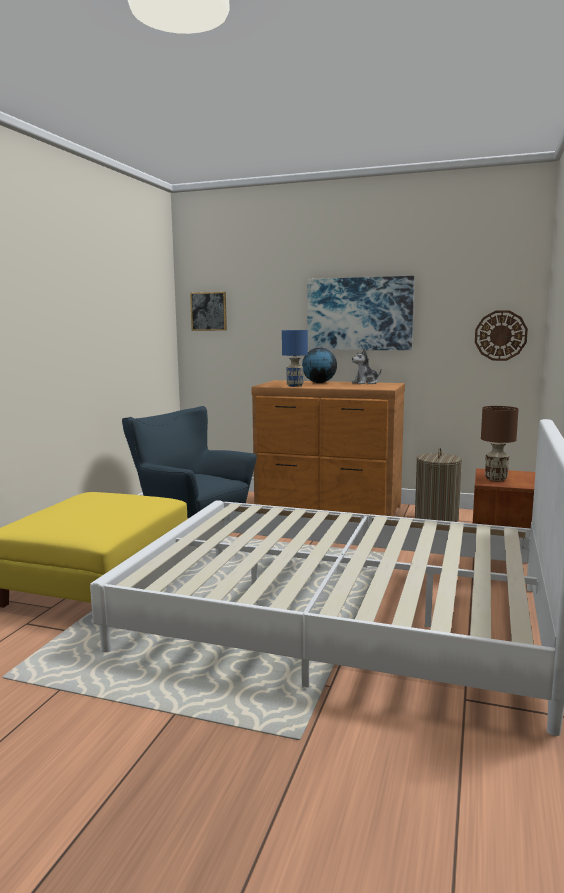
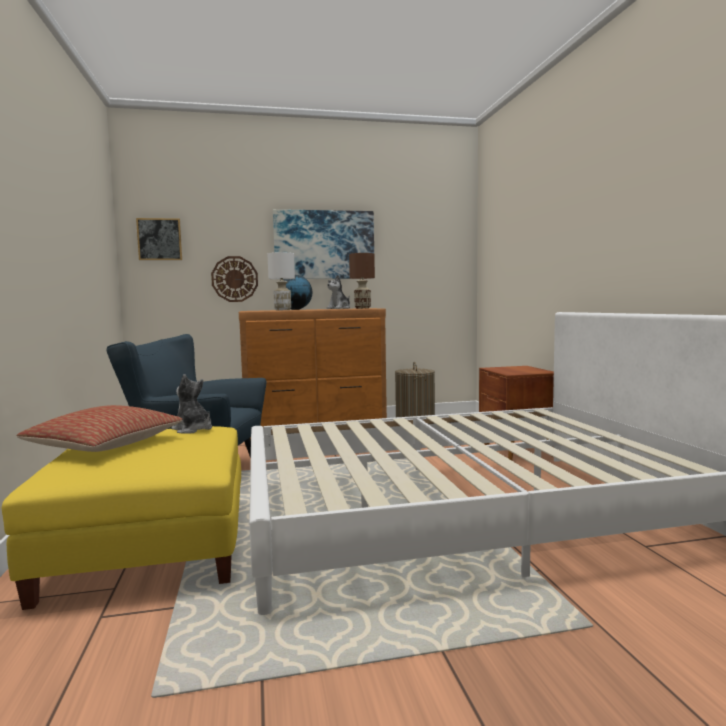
camera: 30 degrees left, 5 degrees down
blue table lamp [282,330,308,387] -> white table lamp [267,252,295,310]
wall clock [475,310,528,361] -> wall clock moved to [211,256,258,302]
brown table lamp [481,406,519,481] -> brown table lamp moved to [349,253,375,309]
none -> pillow [16,405,182,452]
none -> plush toy [172,374,212,434]

